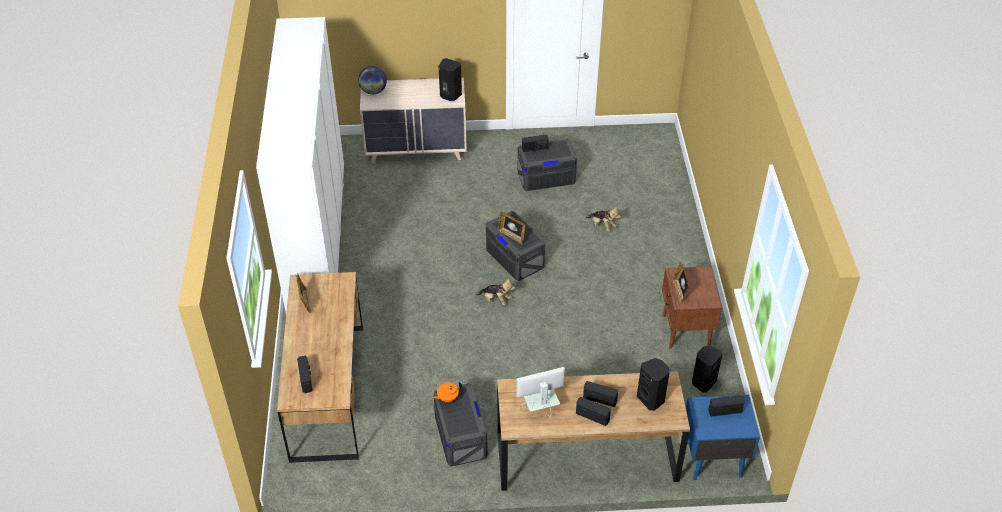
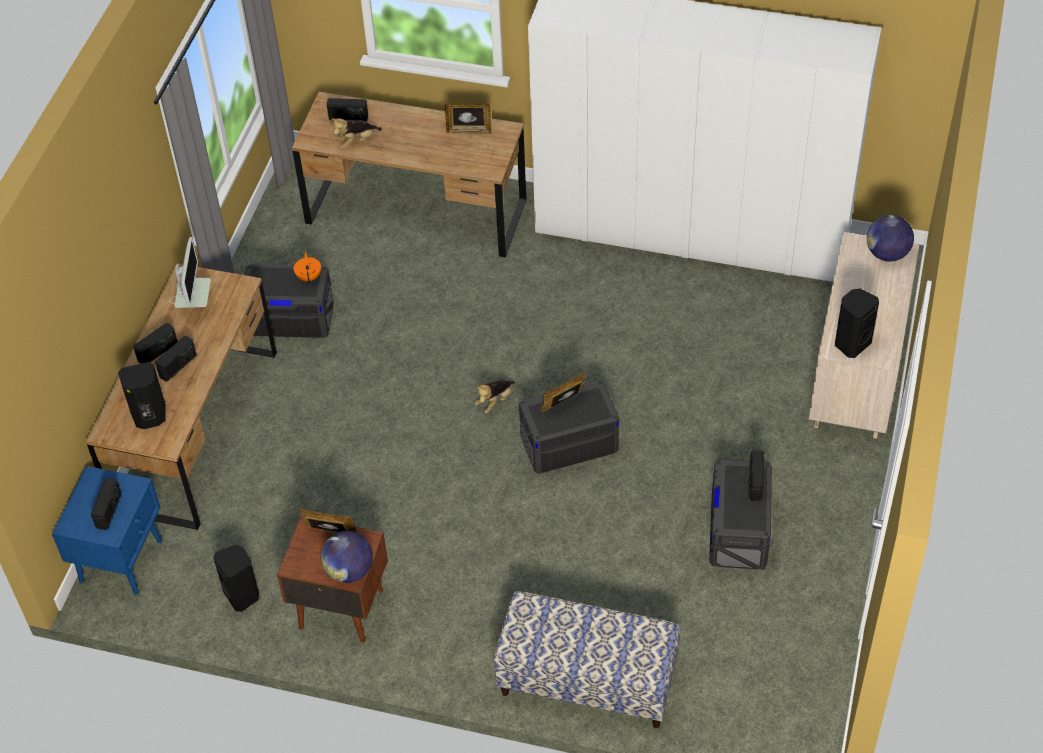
camera: 110 degrees right, 5 degrees up
plush toy [586,207,621,232] -> plush toy moved to [332,118,382,149]
none -> globe [321,531,373,583]
none -> bench [494,591,680,728]

